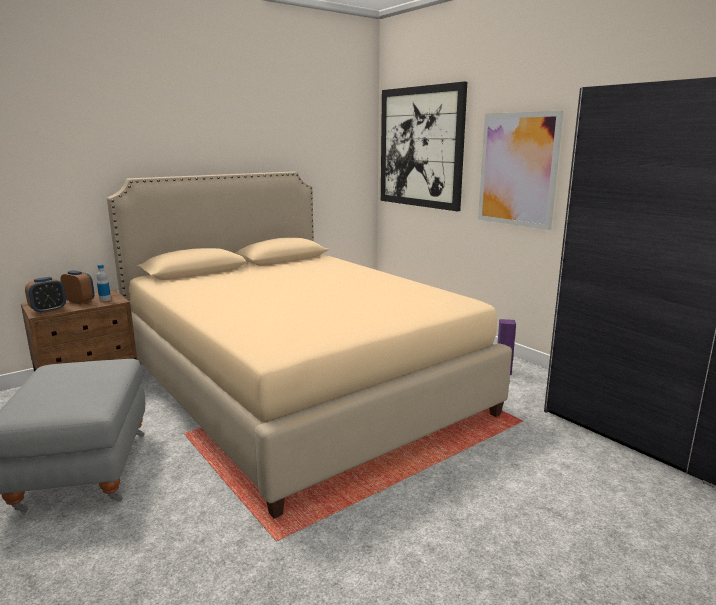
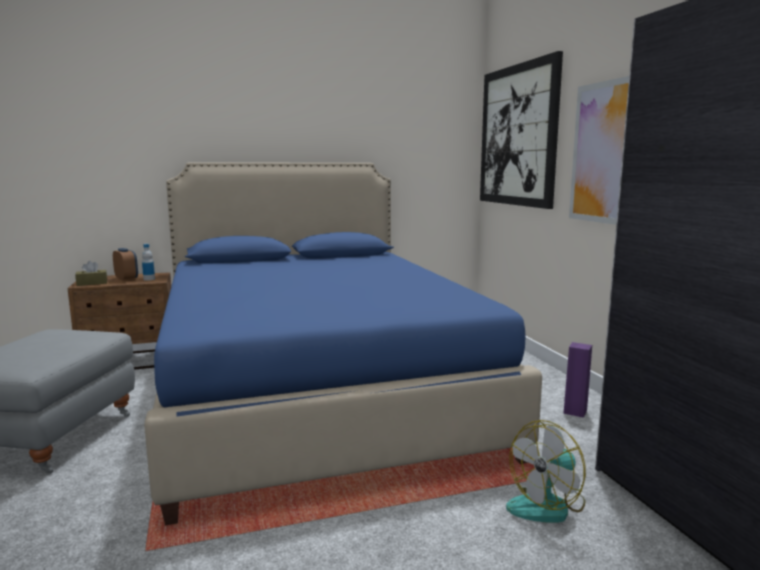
camera: 20 degrees right, 5 degrees down
alarm clock [25,277,66,314] -> brown tissue box [75,261,107,286]
beige bed [107,171,512,518] -> blue bed [144,162,542,526]
none -> fan [506,420,586,523]

